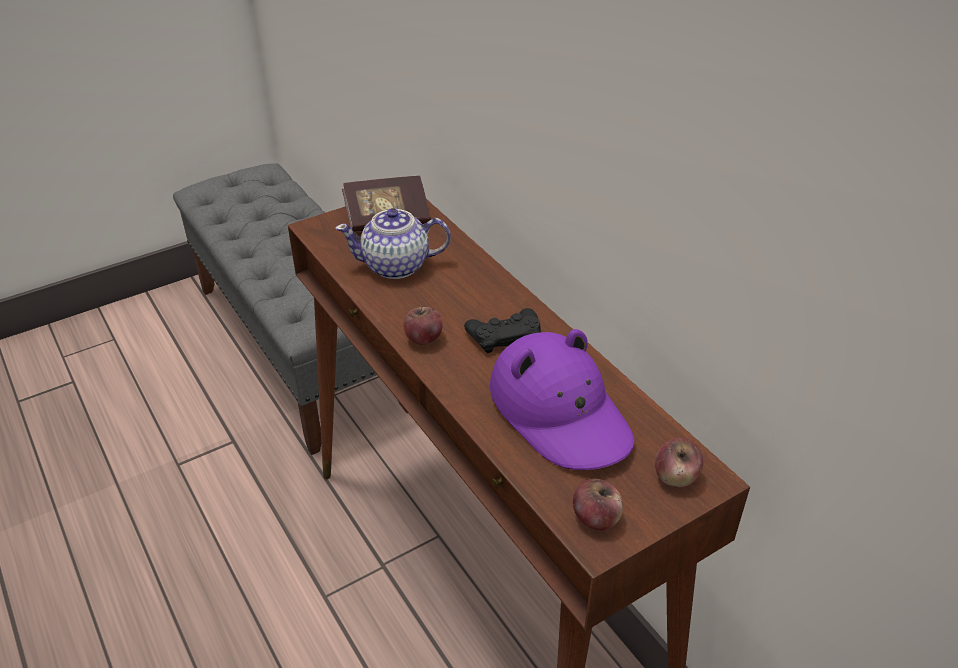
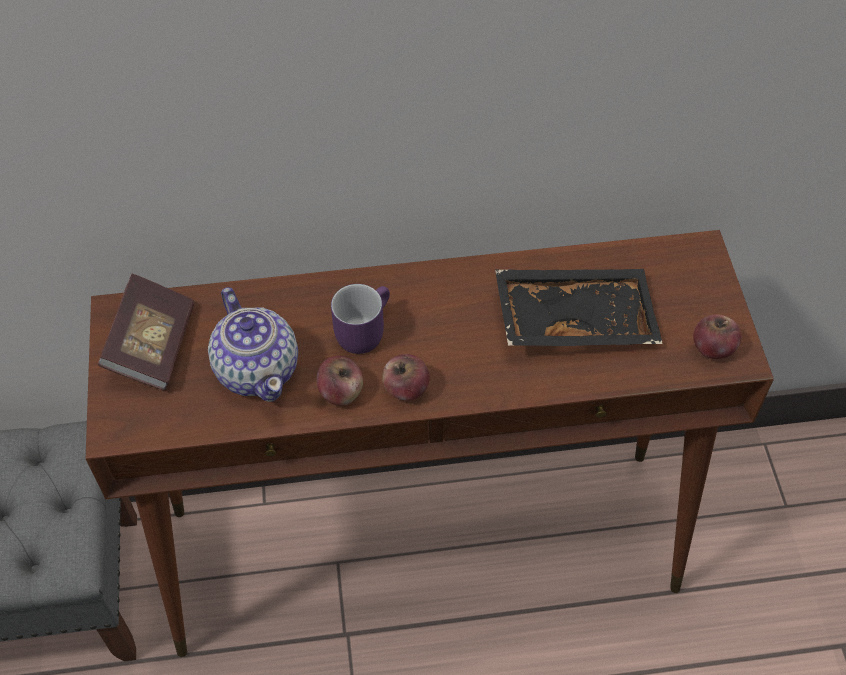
camera: 65 degrees left, 15 degrees up
teapot [335,208,451,279] -> teapot turned 45 degrees counterclockwise [208,287,298,402]
black game controller [464,308,541,353] -> none
purple hat [490,329,634,470] -> black tray [495,269,663,346]
apple [655,438,704,487] -> apple moved to [317,356,363,406]
none -> purple mug [331,284,390,354]

